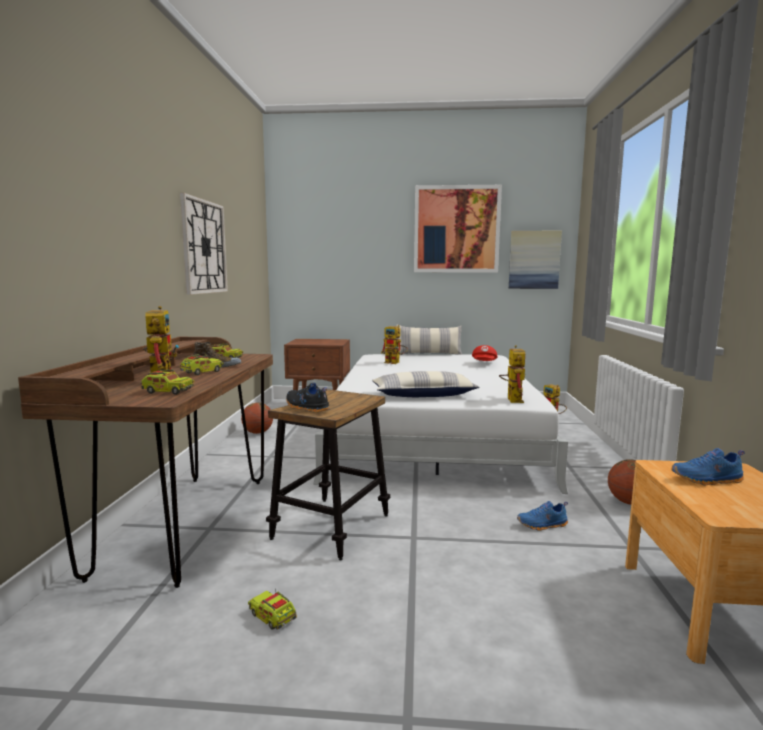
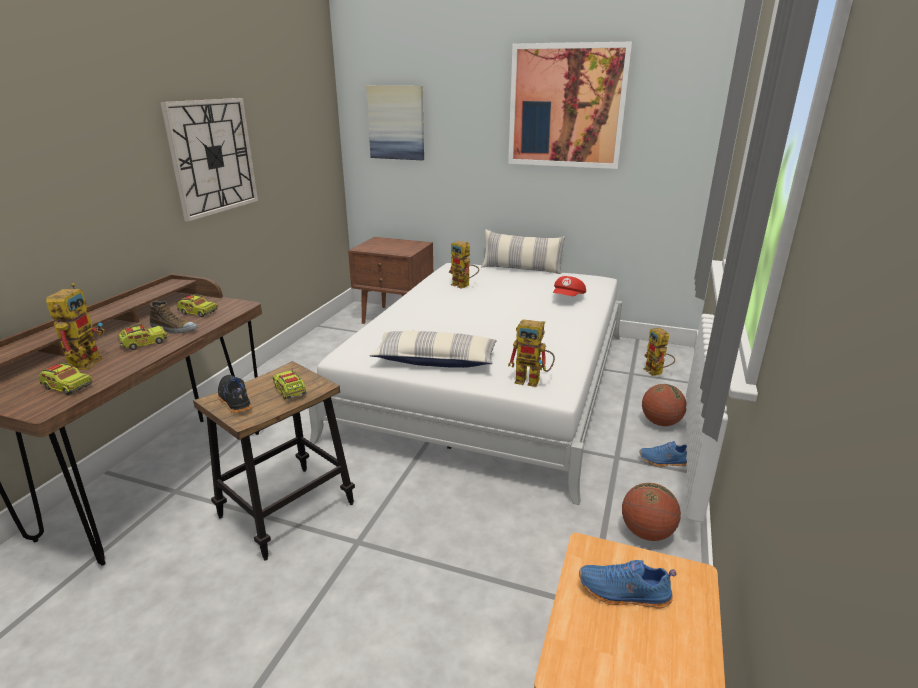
camera: 15 degrees right, 15 degrees up
basketball [241,403,273,434] -> basketball moved to [642,384,687,426]
toy truck [248,591,297,630] -> toy truck moved to [272,371,307,399]
toy robot [499,345,525,403] -> toy robot turned 90 degrees clockwise [508,319,555,387]
picture [509,231,562,289] -> picture moved to [366,85,424,160]
blue shoe [517,501,568,531] -> blue shoe moved to [639,441,687,467]

